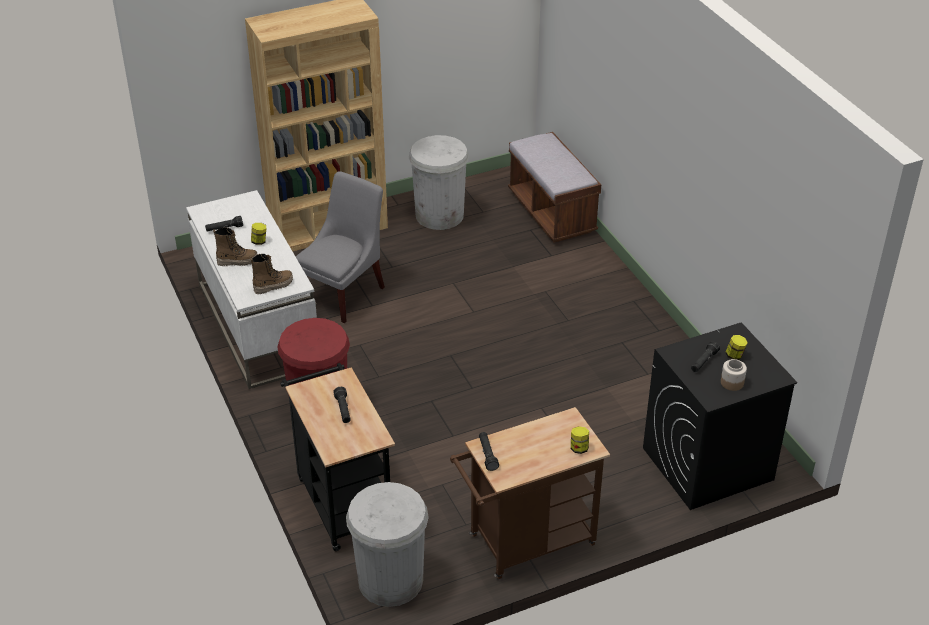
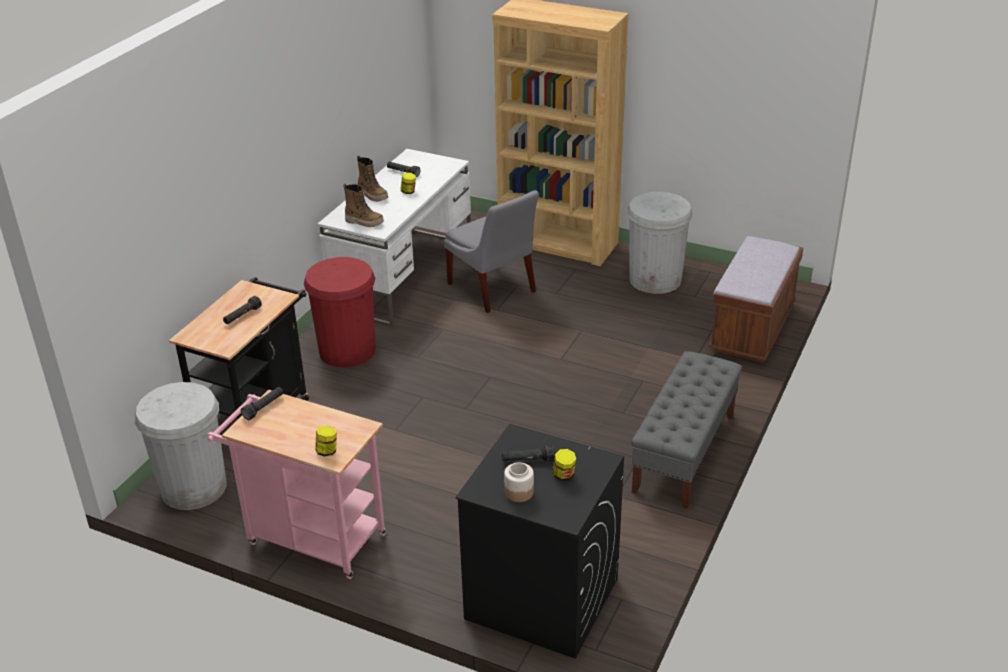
camera: 50 degrees right, 5 degrees down
grey chair [296,171,385,323] -> grey chair turned 60 degrees clockwise [444,190,539,313]
brown cart [450,407,610,579] -> pink cart [207,390,386,579]
none -> grey bench [631,351,742,509]

